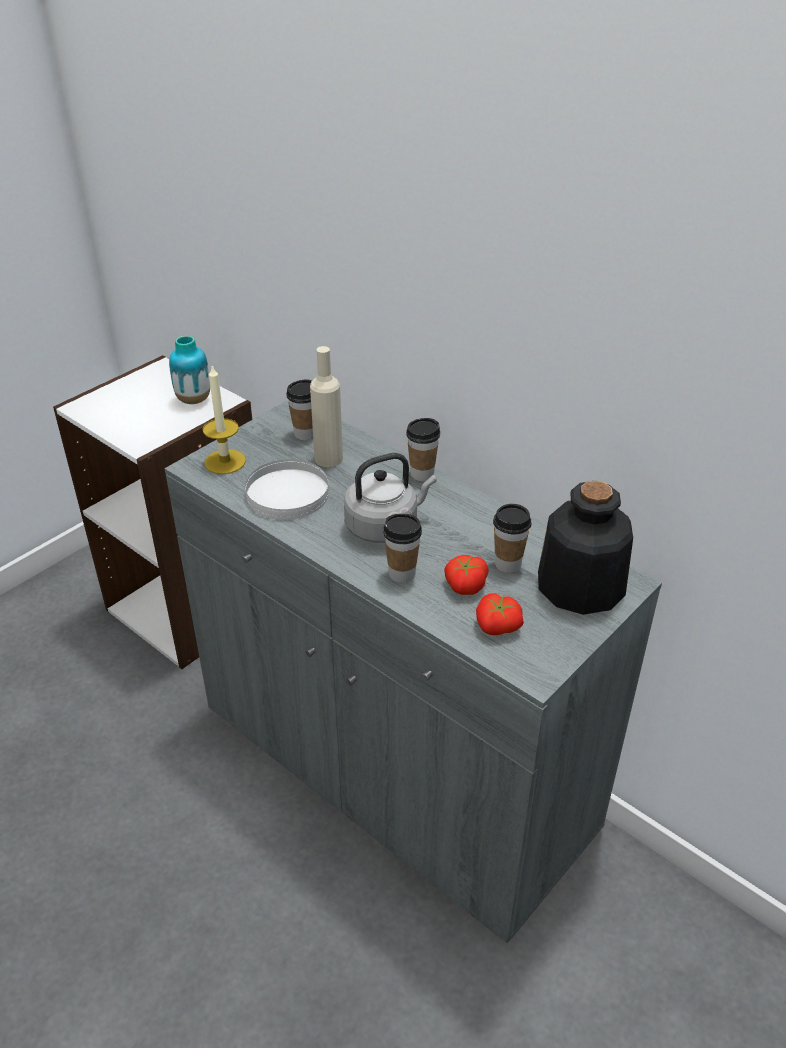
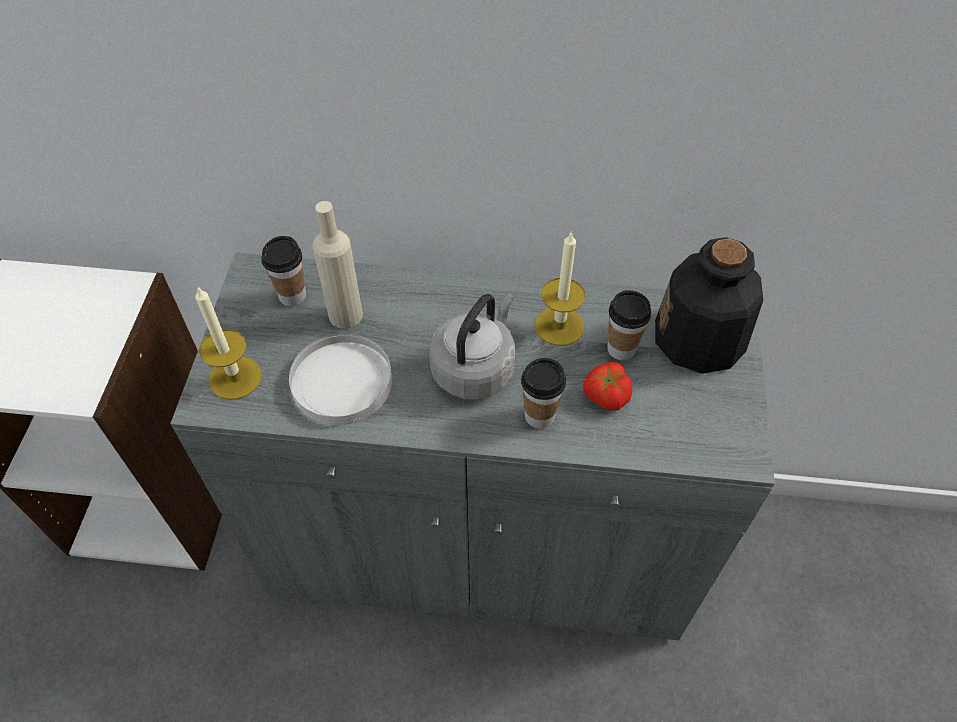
camera: 35 degrees left, 15 degrees up
vase [169,335,210,404] -> none
cup [406,418,440,481] -> none
tomato [476,593,524,635] -> none
none -> candle [535,231,586,346]

